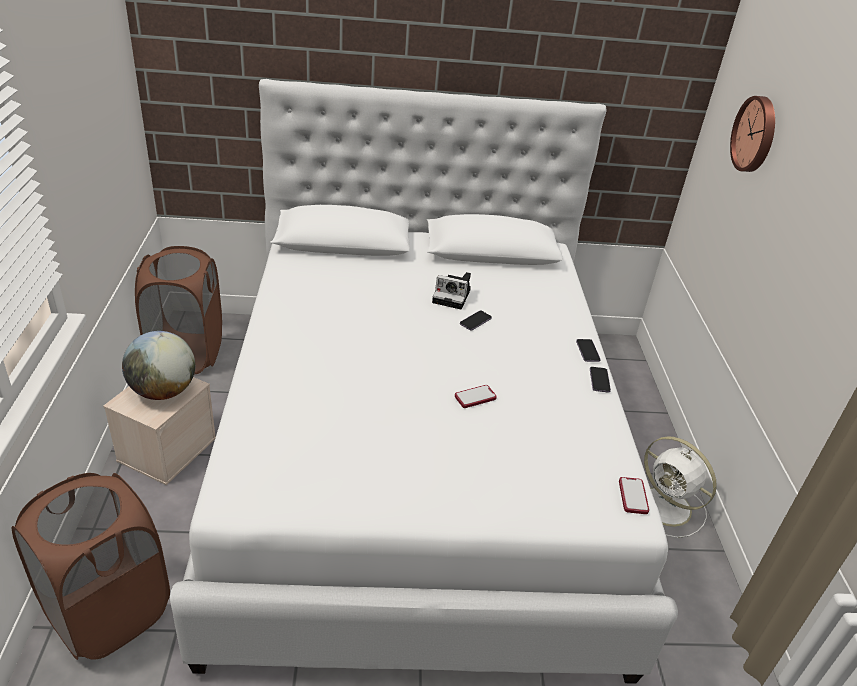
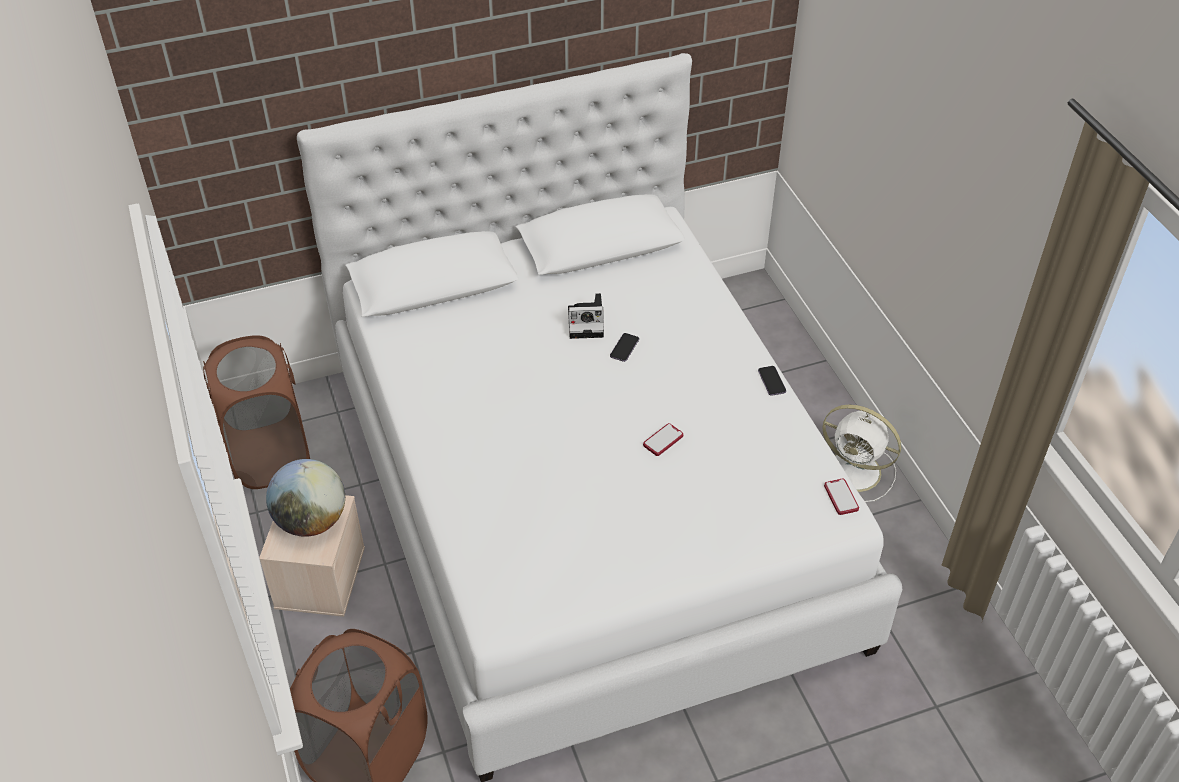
camera: 15 degrees left, 10 degrees up
phone [576,339,601,362] -> none
wall clock [730,96,775,172] -> none

